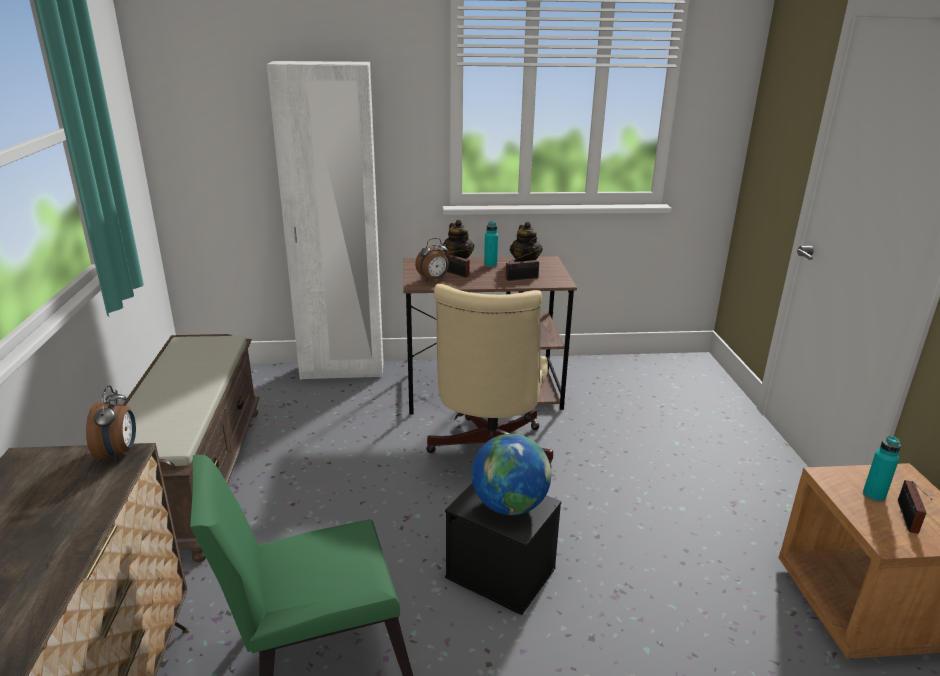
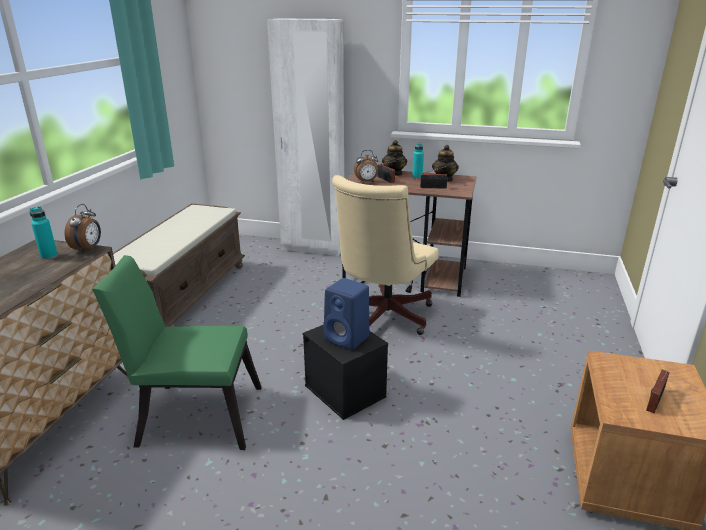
camera: 20 degrees right, 0 degrees up
globe [472,434,551,515] -> blue speaker [323,278,370,350]
turquoise bottle [863,435,901,502] -> turquoise bottle moved to [29,206,58,260]

